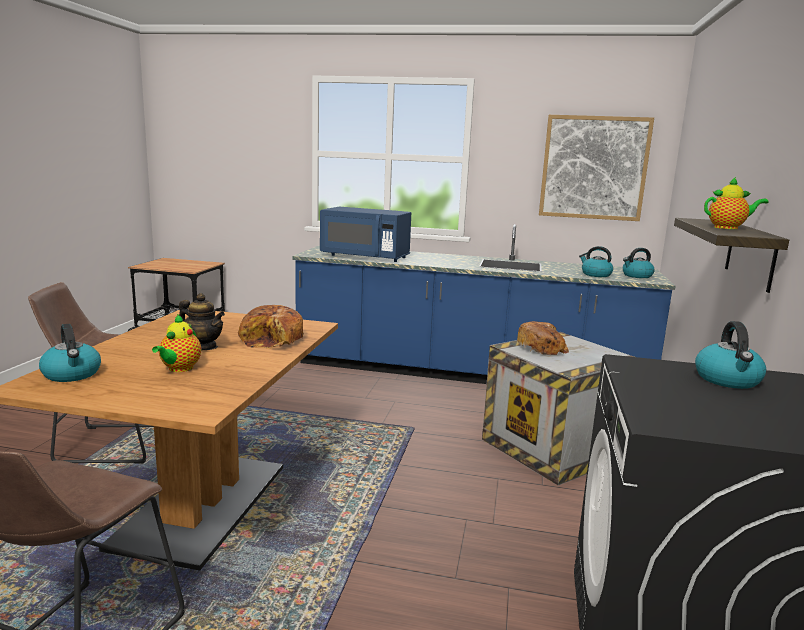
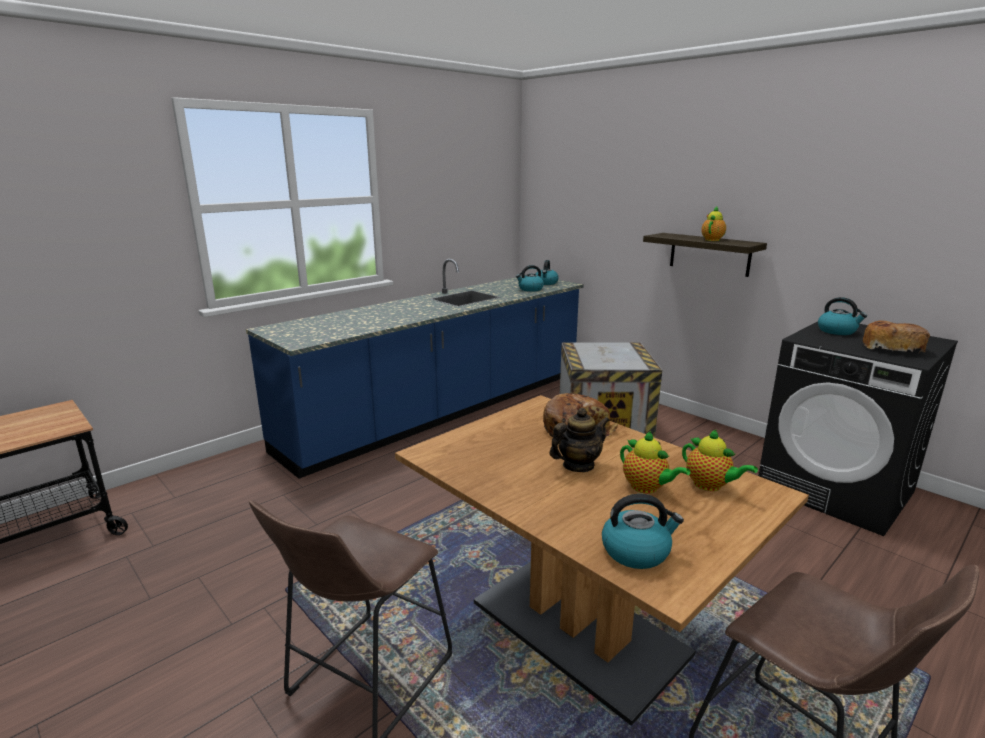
camera: 55 degrees left, 5 degrees up
blue microwave [320,207,411,262] -> none
bread [517,321,569,355] -> bread moved to [863,320,930,354]
picture [539,115,654,221] -> none
none -> teapot [682,429,758,491]

